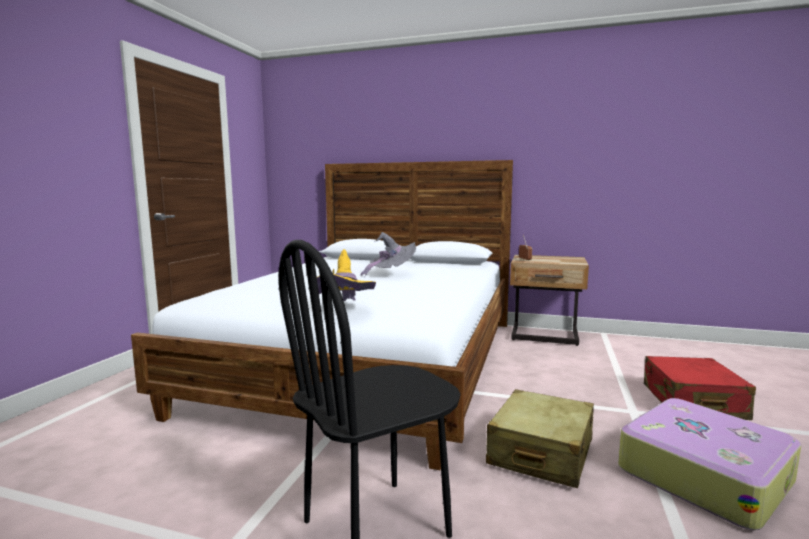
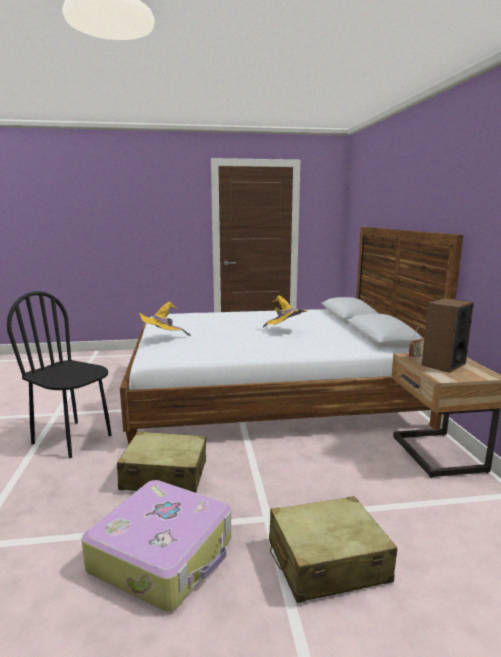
camera: 65 degrees right, 5 degrees up
grey hat [361,232,416,277] -> yellow hat [262,295,307,328]
red suitcase [644,356,756,420] -> beige suitcase [269,496,397,603]
none -> speaker [422,298,474,373]

